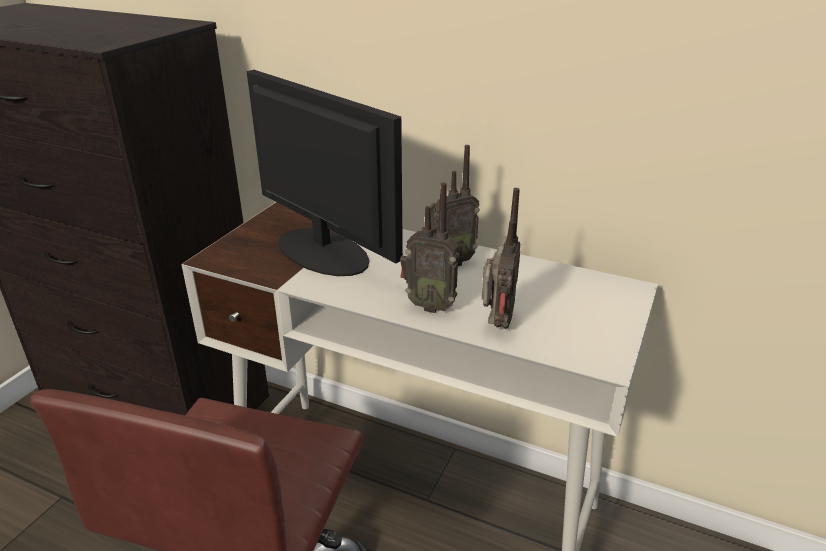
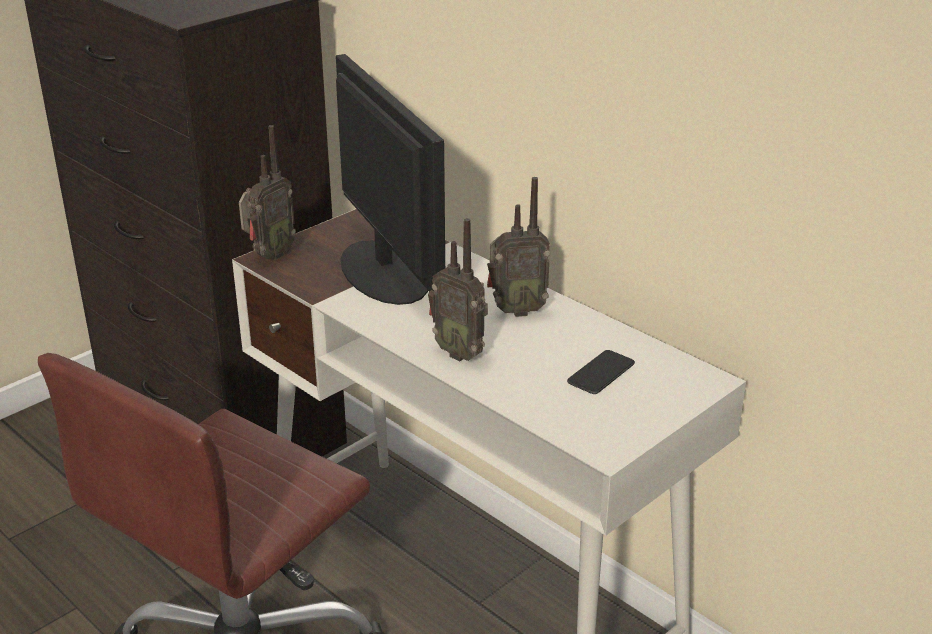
camera: 20 degrees right, 0 degrees up
radio [482,188,520,329] -> radio moved to [239,125,296,260]
none -> phone [567,350,635,394]

